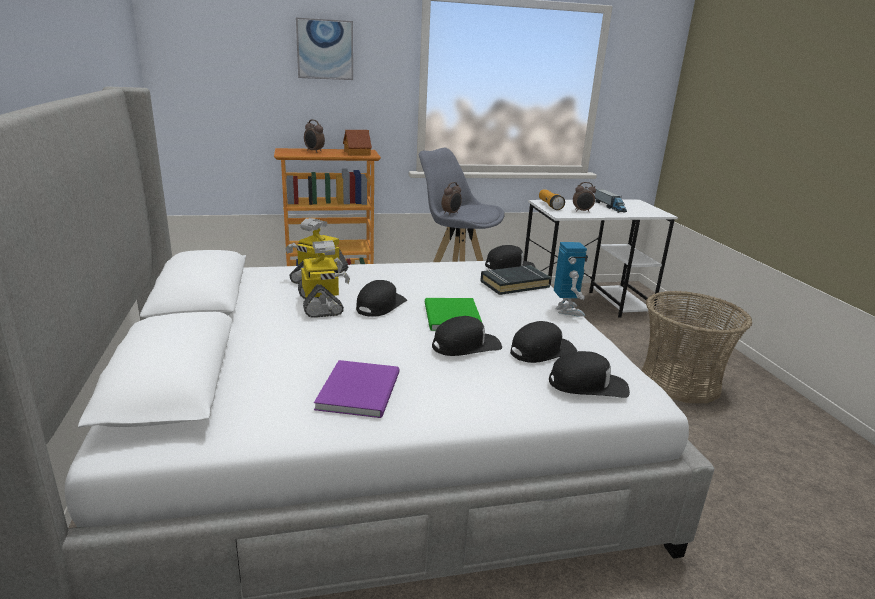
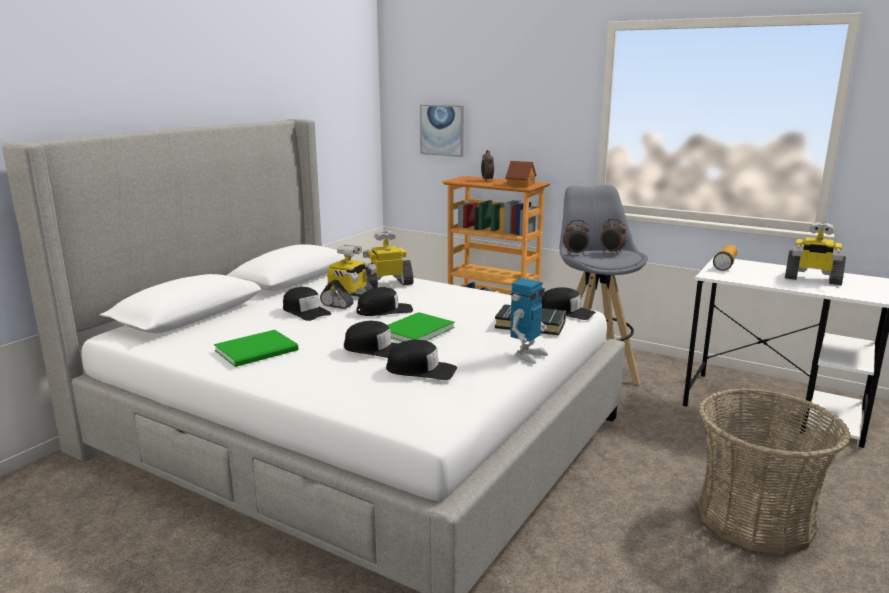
camera: 45 degrees right, 5 degrees down
picture [296,17,353,80] -> picture moved to [420,104,464,157]
purple book [314,360,399,418] -> green book [214,330,298,367]
black cap [549,351,630,398] -> black cap moved to [283,287,332,321]
alarm clock [573,182,596,212] -> alarm clock moved to [600,218,626,254]
toy truck [595,189,627,213] -> toy robot [785,222,846,285]

